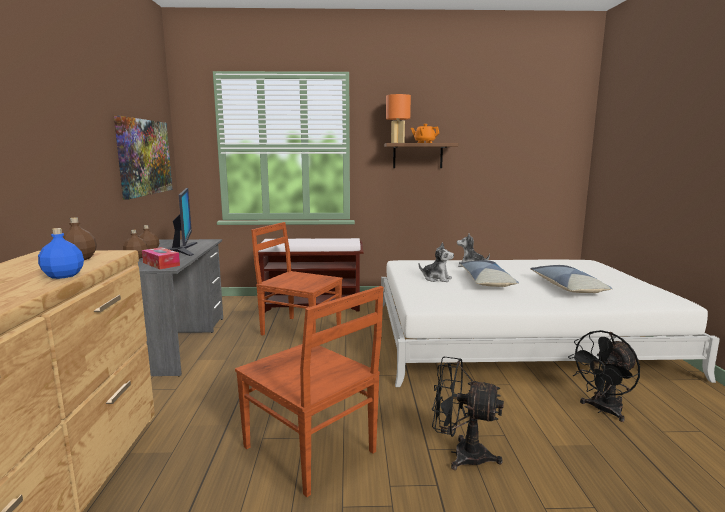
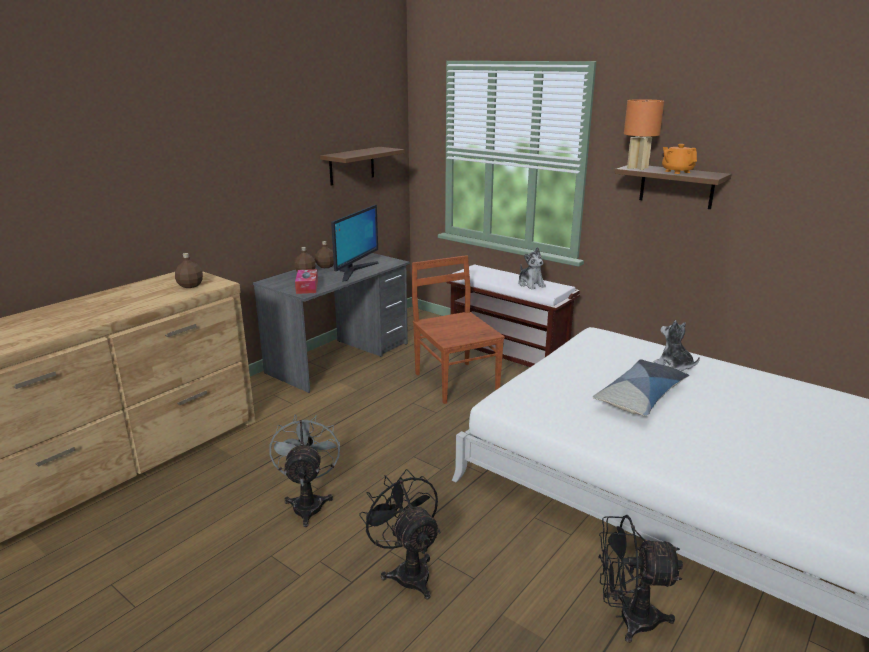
camera: 40 degrees right, 10 degrees up
blue bottle [38,228,84,279] -> none
picture [114,116,172,200] -> brown shelf [320,147,405,185]
brown chair [235,286,384,497] -> grey fan [269,415,340,527]
plush toy [418,242,454,282] -> plush toy moved to [518,247,546,290]
pillow [530,265,613,293] -> none

